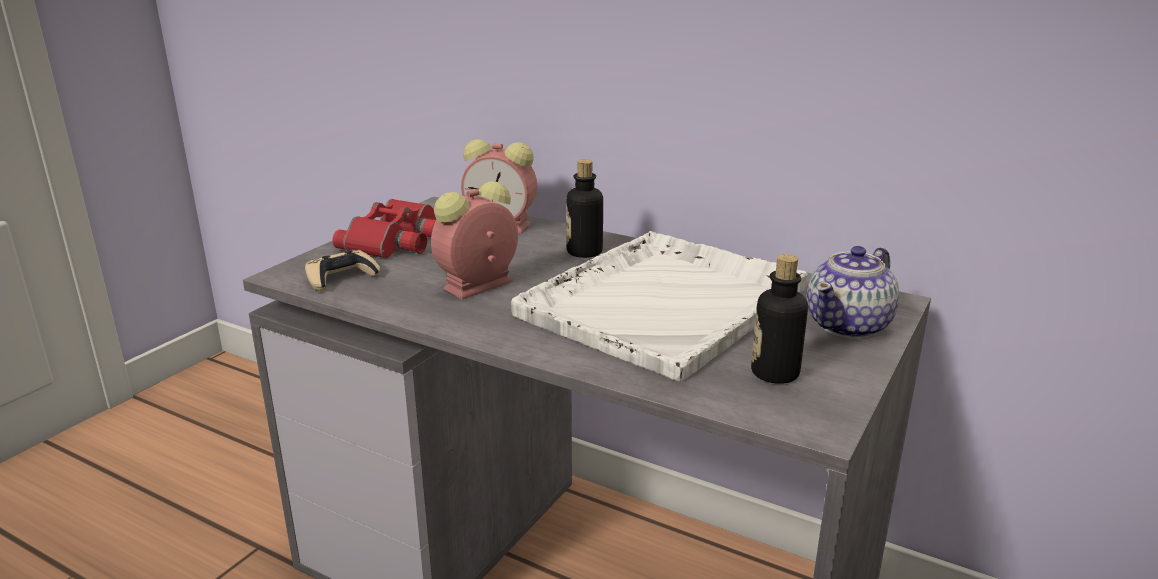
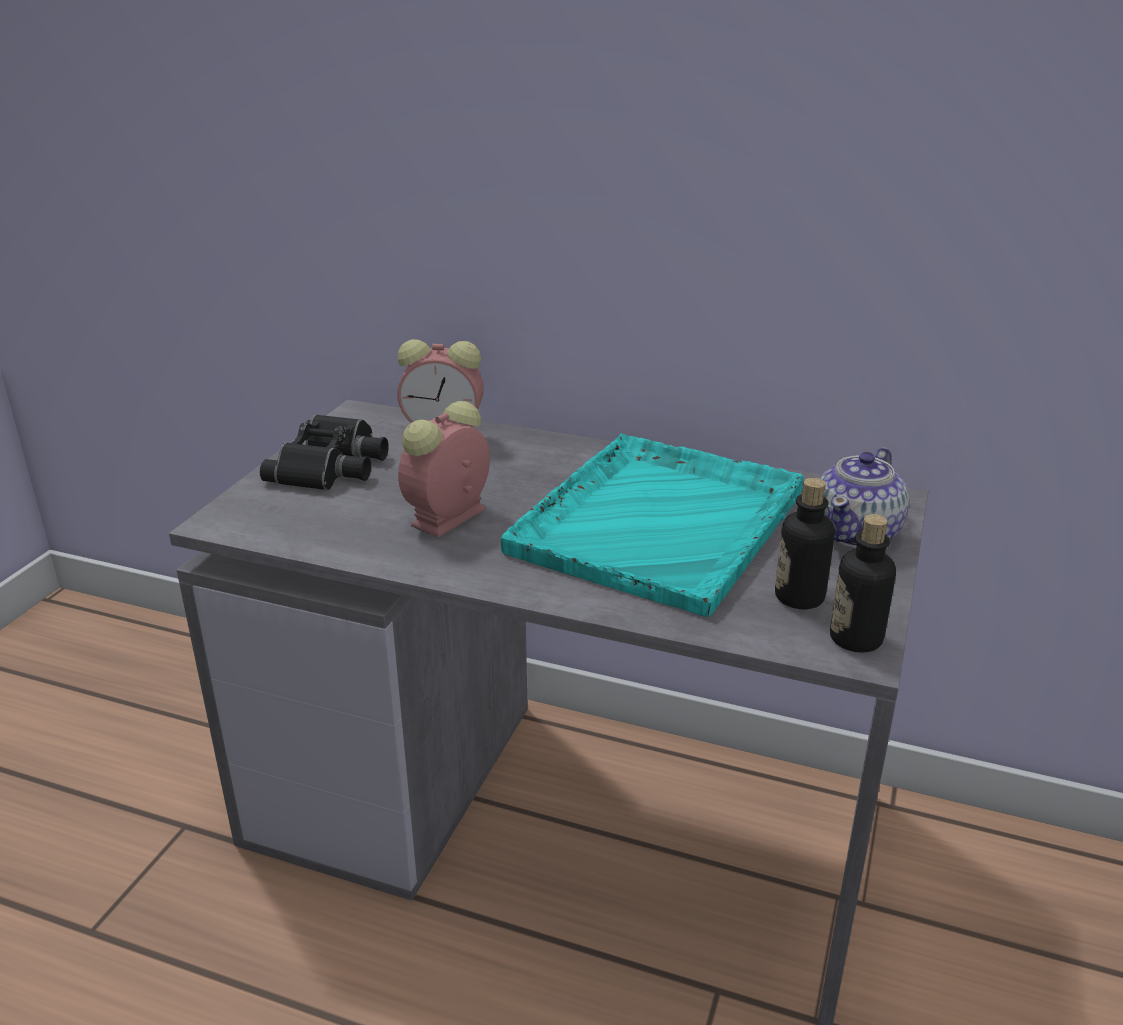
camera: 10 degrees left, 5 degrees up
beige game controller [305,250,380,291] -> none
red binoculars [332,199,437,259] -> black binoculars [260,414,389,491]
white tray [511,231,807,382] -> turquoise tray [501,434,804,617]
bottle [566,159,603,258] -> bottle moved to [830,514,896,653]

